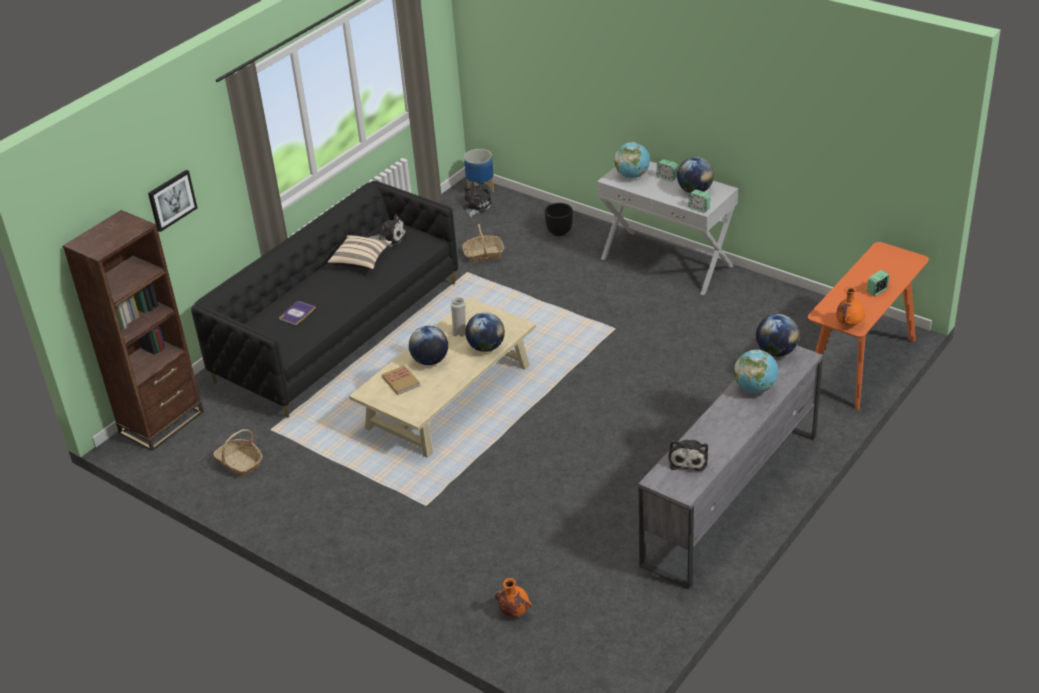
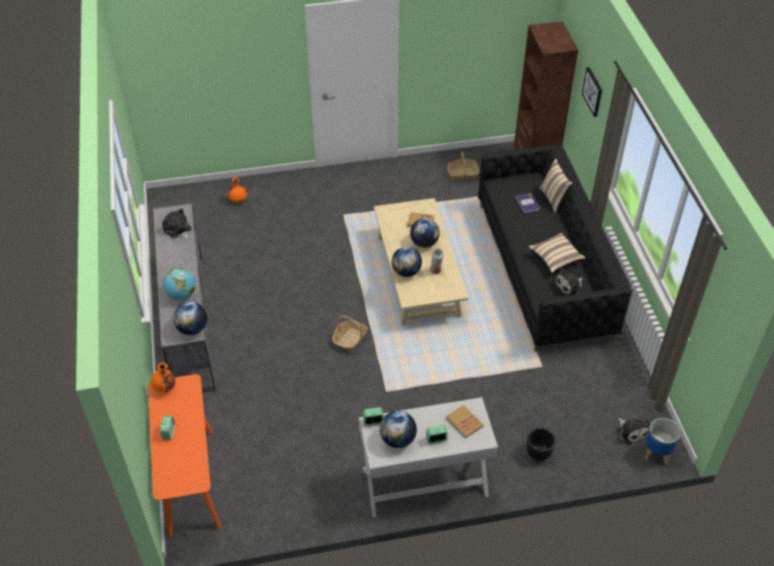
camera: 130 degrees right, 10 degrees up
basket [462,224,504,263] -> basket moved to [332,316,368,352]
globe [614,142,650,178] -> book [446,405,483,439]
none -> beige pillow [539,159,573,213]

